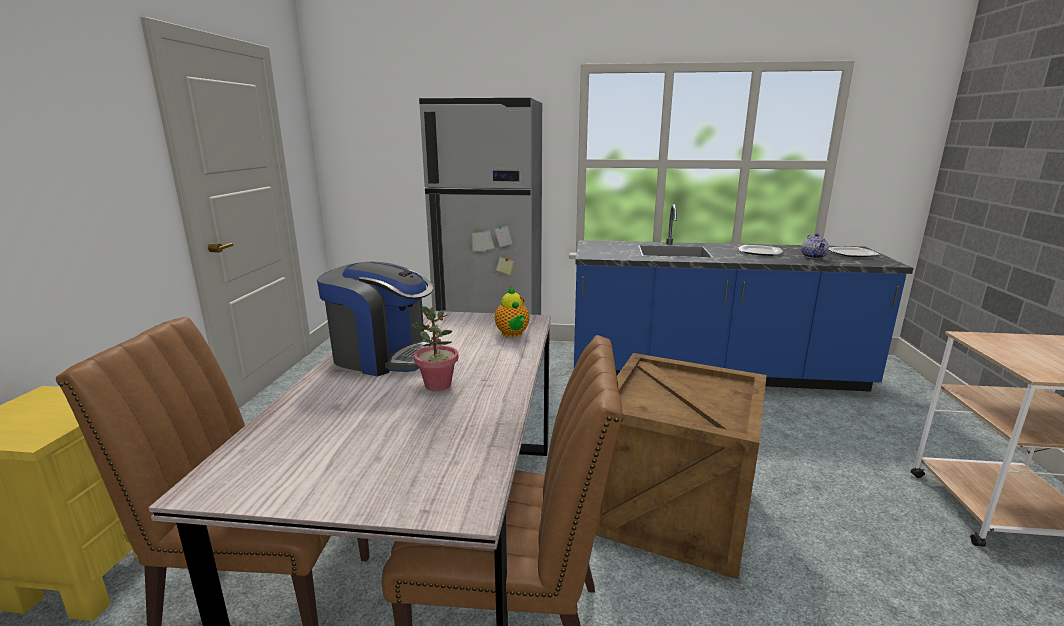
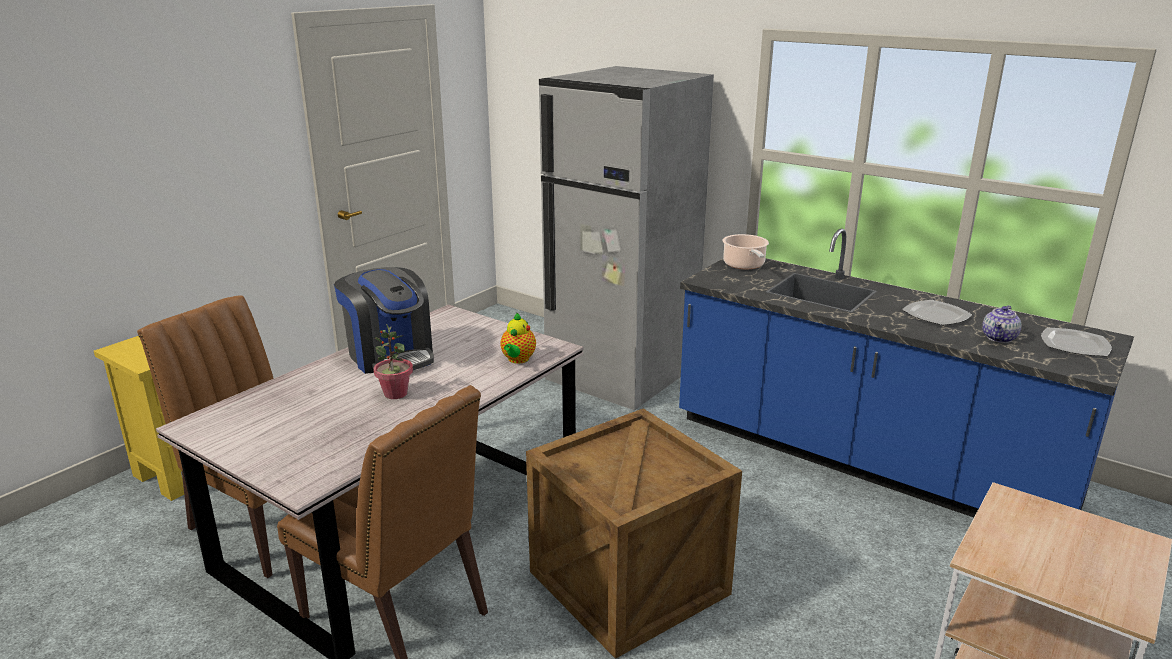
camera: 30 degrees right, 5 degrees up
none -> cooking pot [723,234,769,270]

